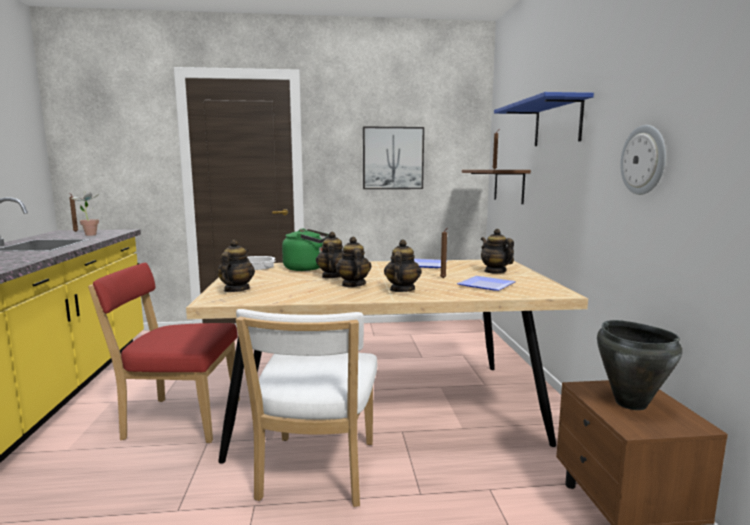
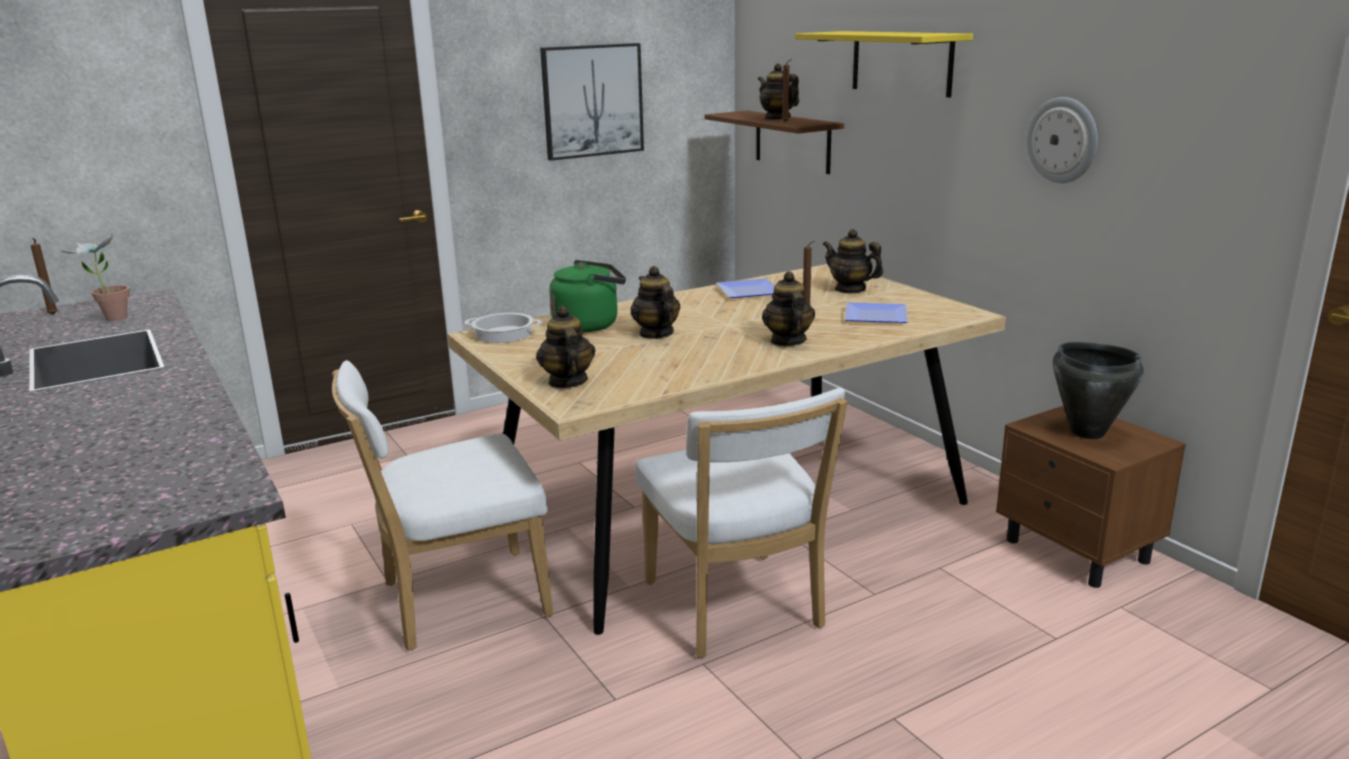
camera: 25 degrees left, 10 degrees up
red chair [88,263,240,443] -> white chair [332,360,554,651]
teapot [335,237,372,287] -> teapot moved to [758,63,799,120]
blue shelf [494,92,594,146] -> yellow shelf [795,31,973,97]

